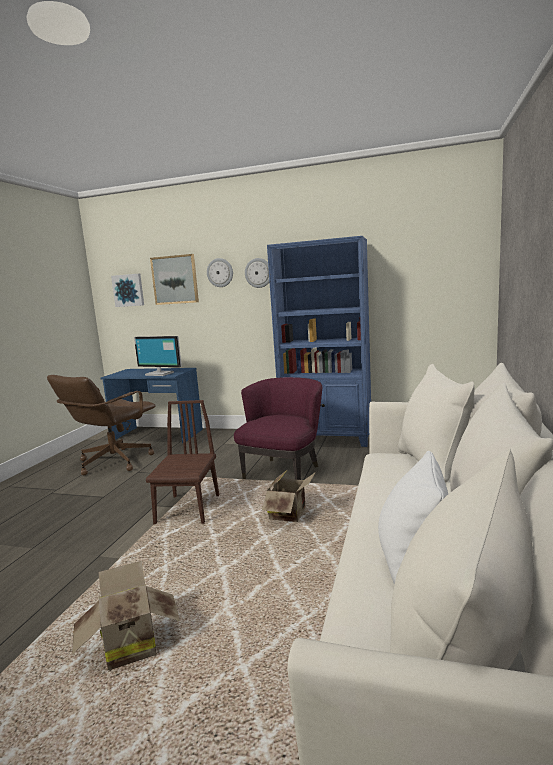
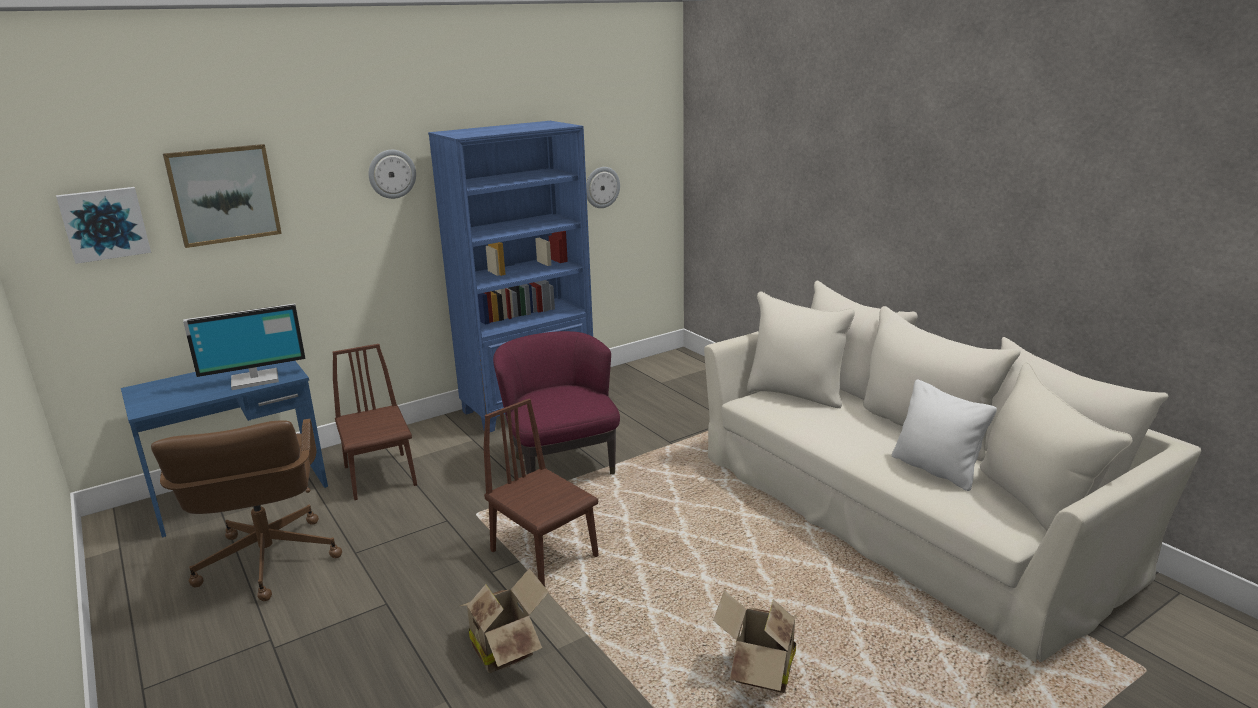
camera: 50 degrees left, 10 degrees up
wall clock [207,258,233,287] -> wall clock moved to [586,167,620,208]
cardboard box [262,469,317,522] -> cardboard box moved to [460,568,549,673]
none -> brown chair [333,344,417,500]

